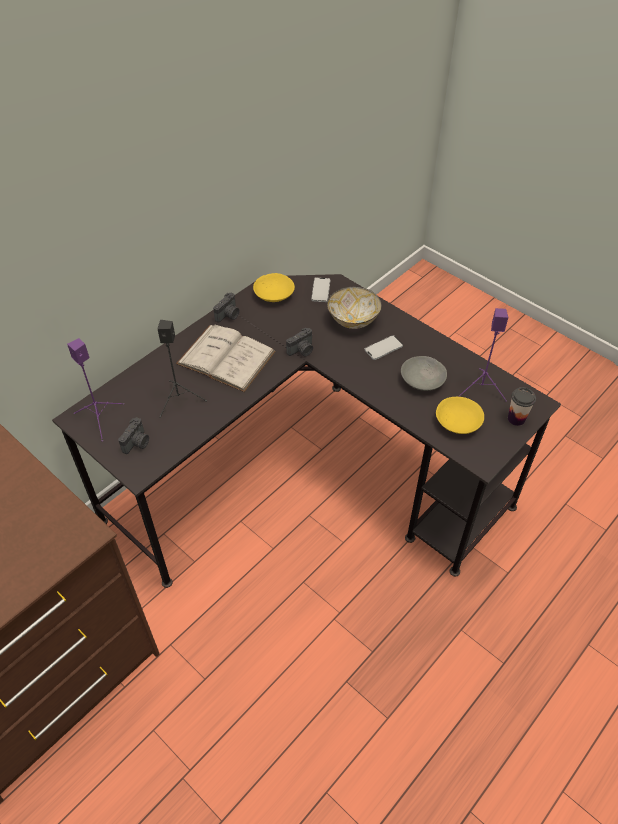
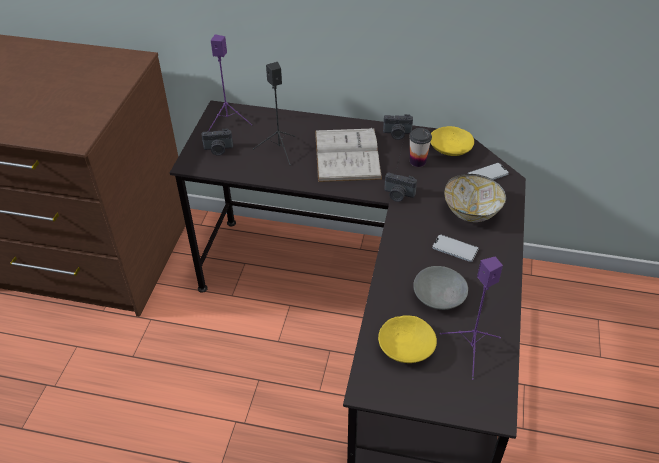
camera: 60 degrees right, 5 degrees down
cup [508,387,536,426] -> cup moved to [409,128,432,167]

